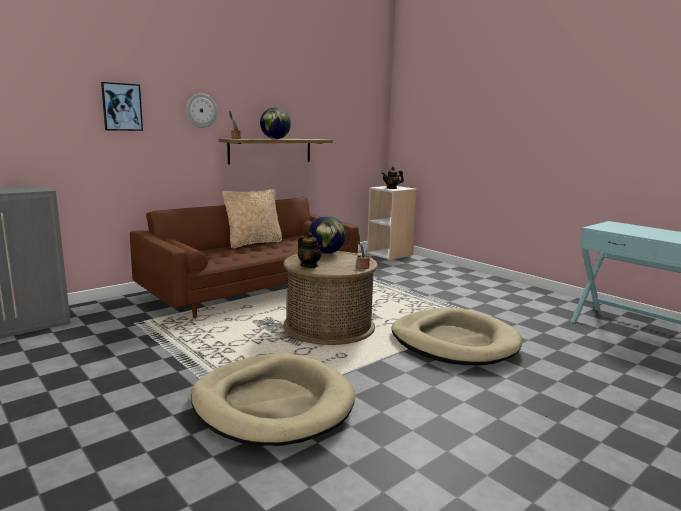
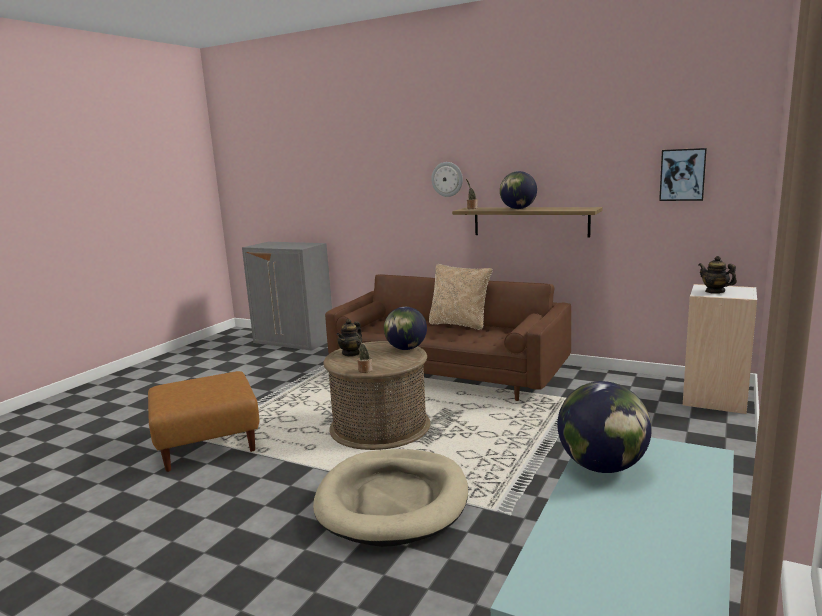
camera: 70 degrees right, 0 degrees up
picture [101,82,143,131] -> picture moved to [659,148,707,201]
beige dog bed [191,353,355,446] -> brown ottoman [148,371,259,472]
none -> globe [557,381,652,473]

